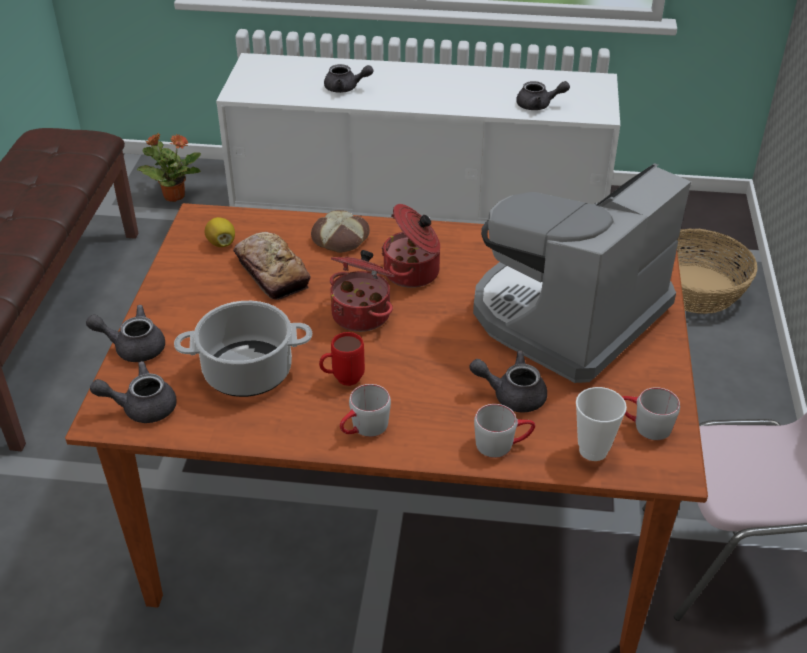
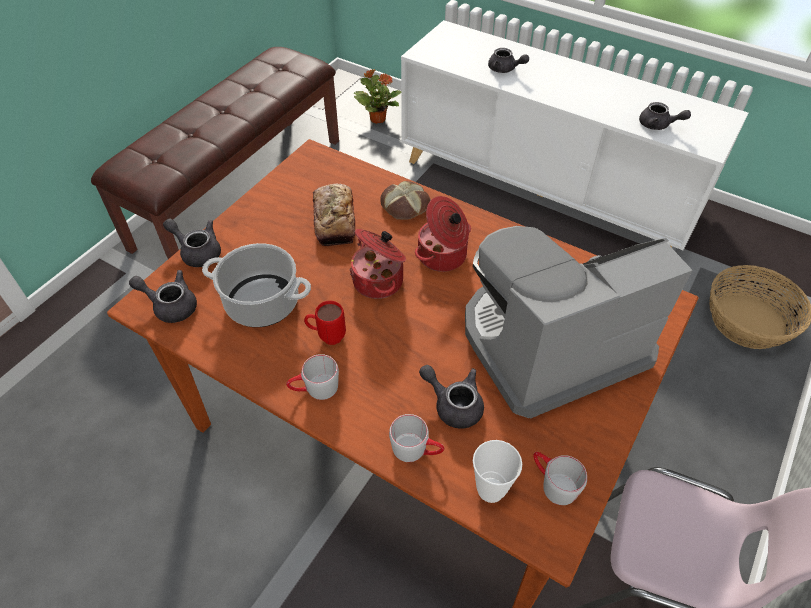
camera: 25 degrees right, 10 degrees up
lemon [205,217,235,247] -> none

